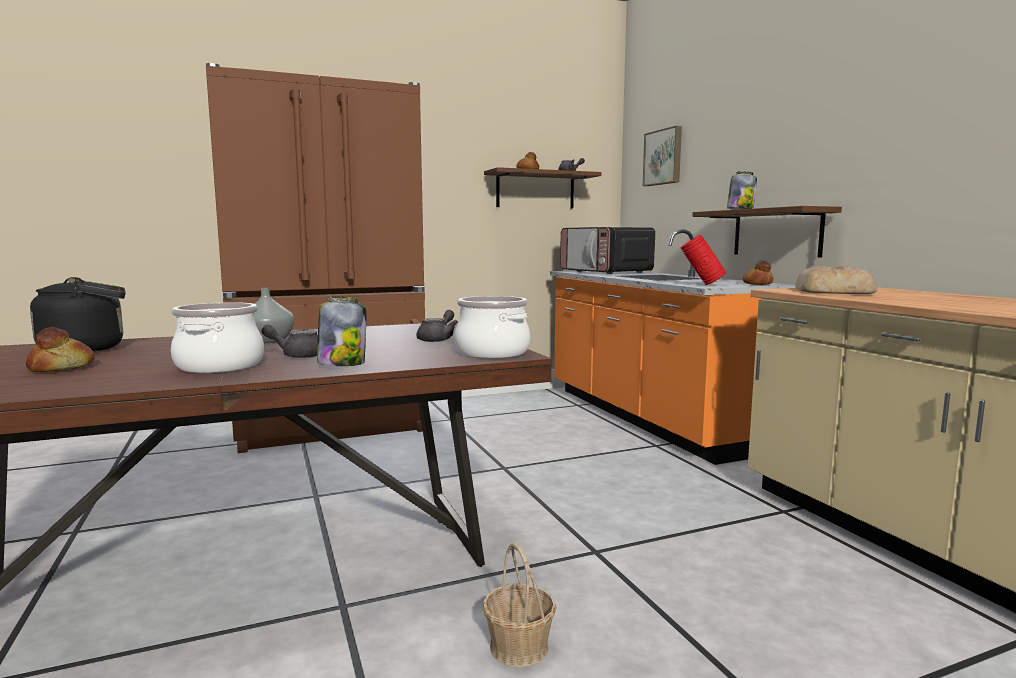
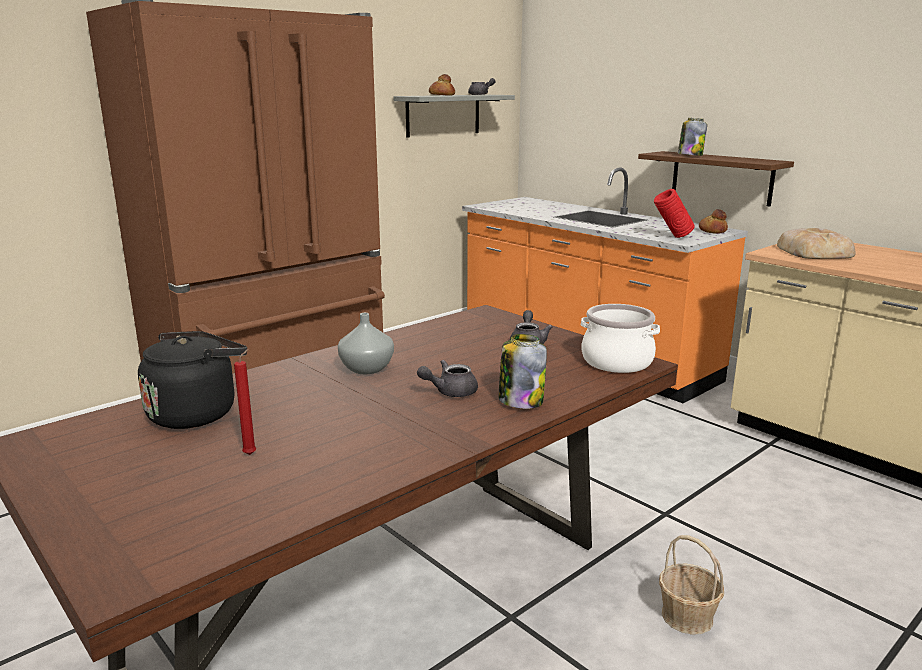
camera: 20 degrees left, 10 degrees up
bread [26,327,95,372] -> red candle [234,349,256,455]
cooking pot [171,302,264,373] -> none
brown shelf [484,167,602,209] -> grey shelf [394,95,515,138]
microwave [560,227,655,274] -> none
picture [643,126,682,186] -> none

